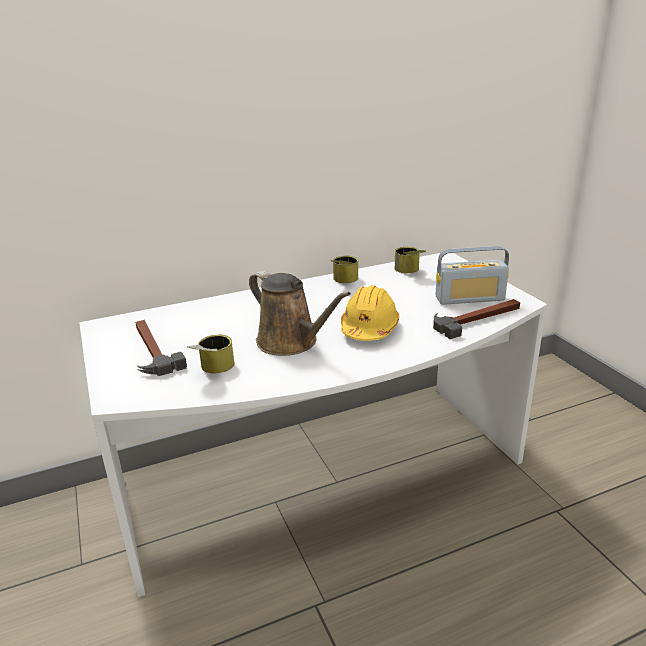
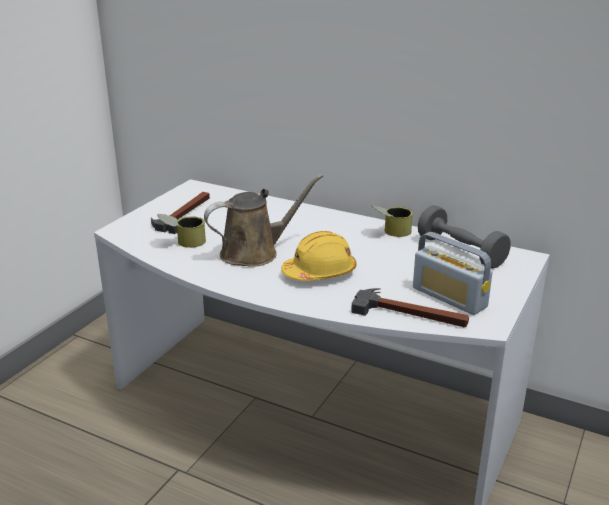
camera: 50 degrees right, 0 degrees up
brown watering can [249,271,351,356] -> brown watering can turned 120 degrees counterclockwise [204,174,323,267]
can [394,247,426,273] -> grey dumbbell [418,205,511,269]

